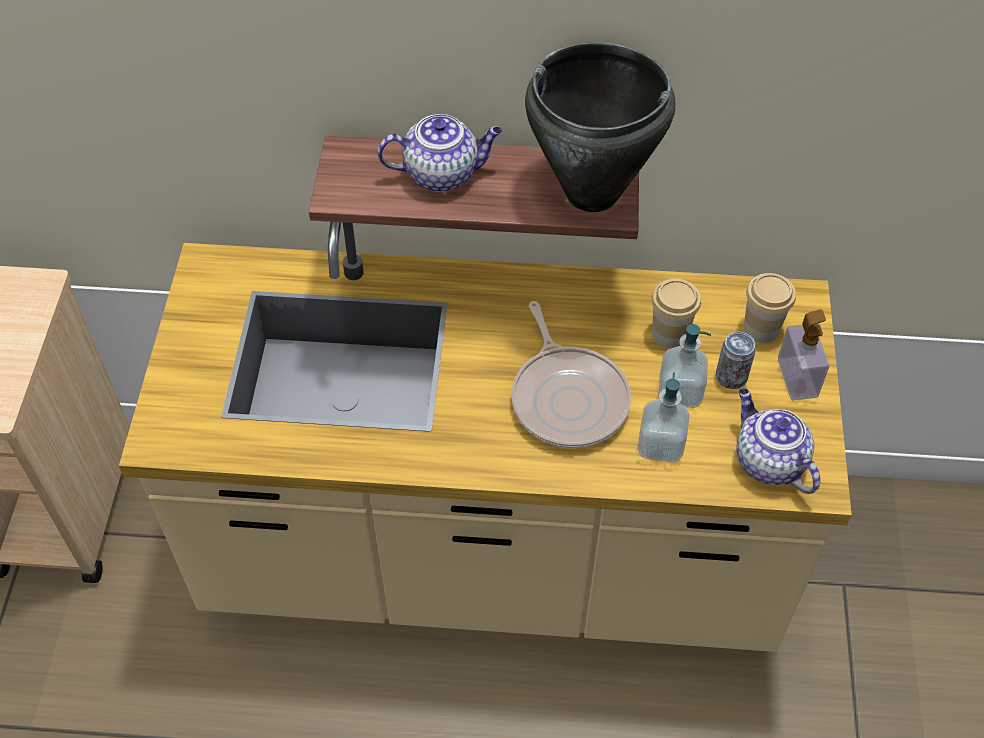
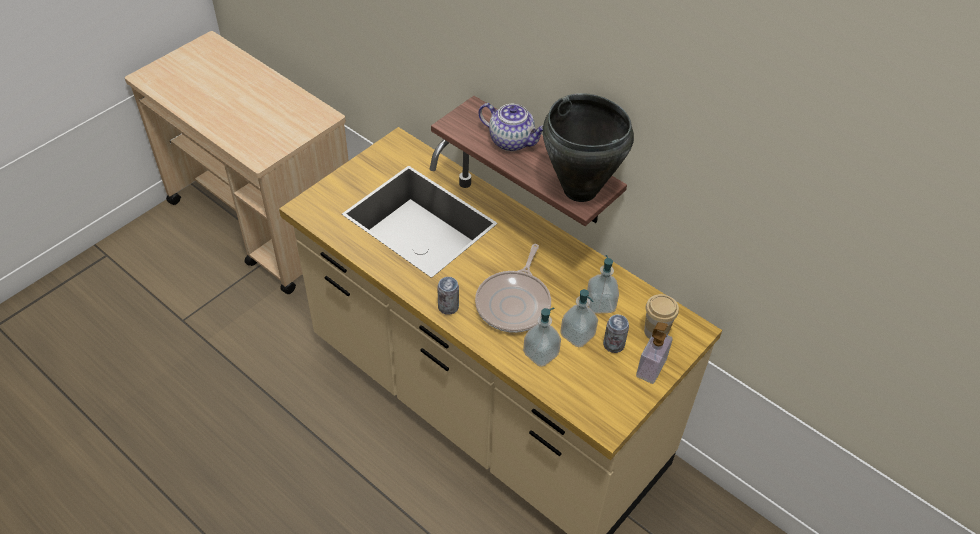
camera: 35 degrees right, 5 degrees down
cup [651,279,701,349] -> soap dispenser [587,255,619,314]
teapot [736,388,820,494] -> none
none -> can [437,277,459,315]

